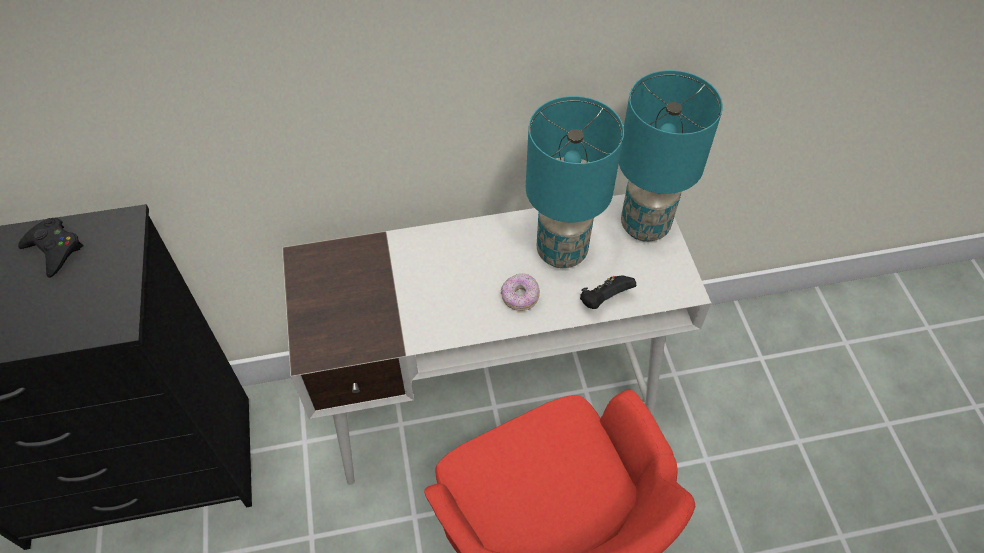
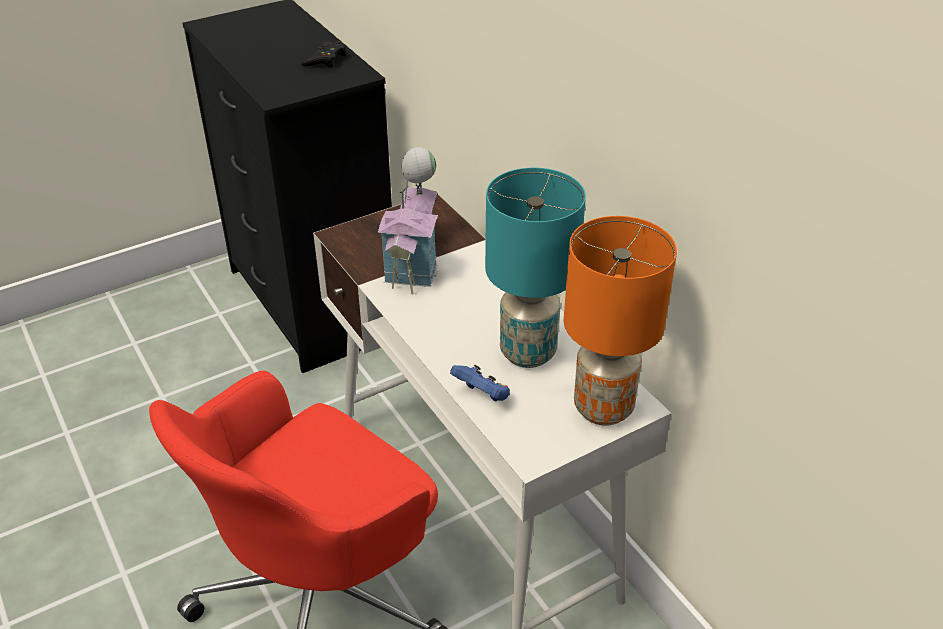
camera: 70 degrees right, 15 degrees down
donut [501,273,540,311] -> none
black game controller [580,275,636,309] -> blue game controller [450,365,510,402]
turquoise table lamp [619,70,723,242] -> orange table lamp [564,216,677,426]
none -> toy house [378,147,438,294]

